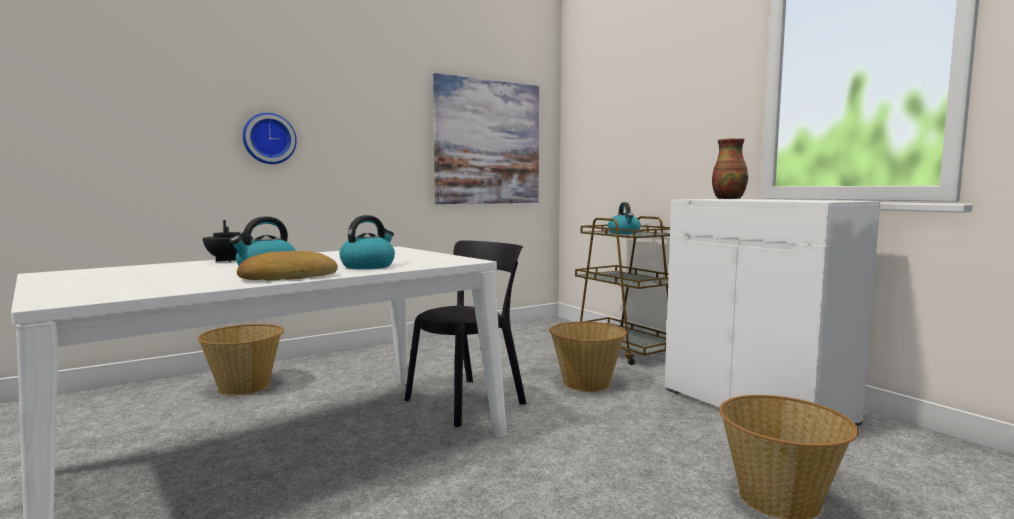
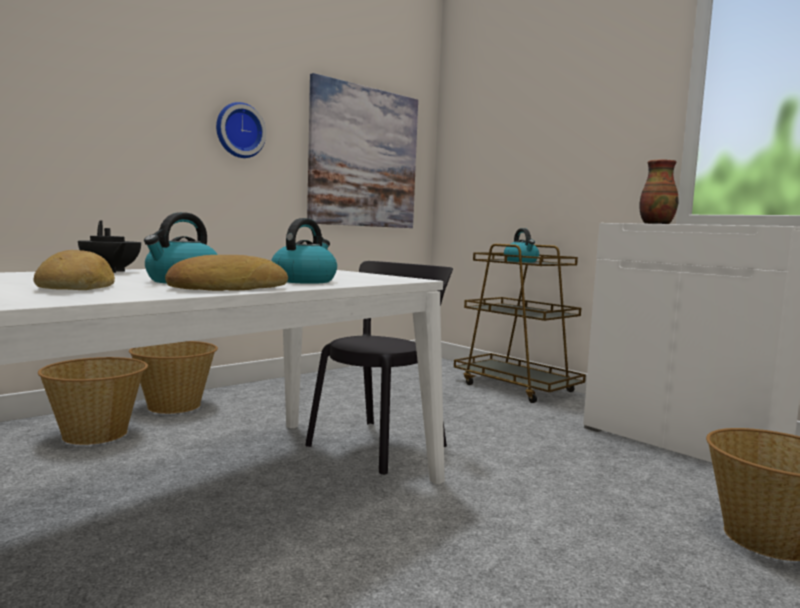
camera: 10 degrees left, 0 degrees up
wall clock [243,113,297,164] -> wall clock moved to [216,102,266,158]
basket [549,321,627,392] -> basket moved to [129,341,218,414]
none -> bread [33,250,115,290]

